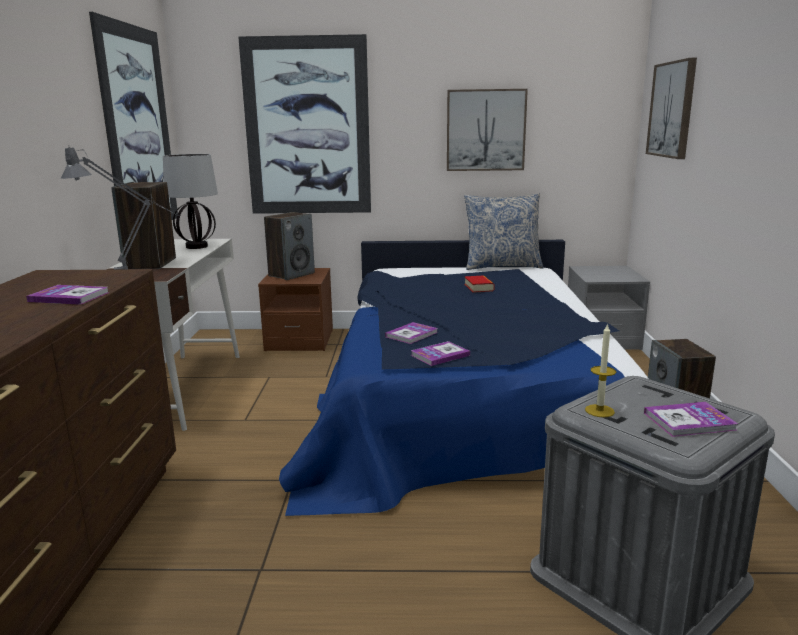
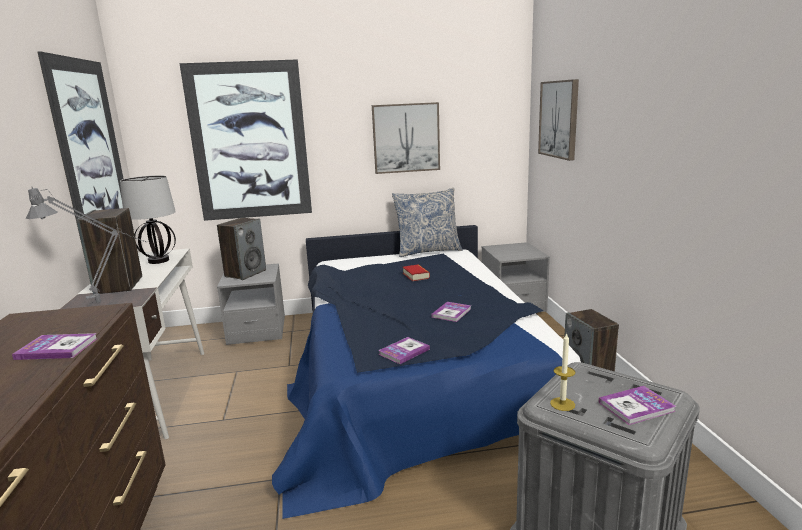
camera: 10 degrees left, 0 degrees up
brown nightstand [258,268,333,351] -> grey nightstand [217,263,285,345]
book [385,322,438,344] -> book moved to [431,302,471,322]

